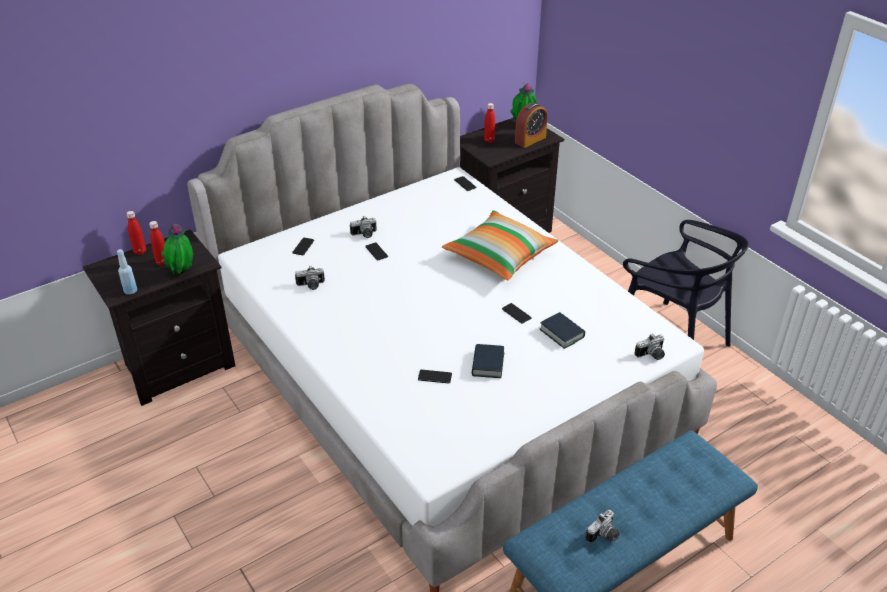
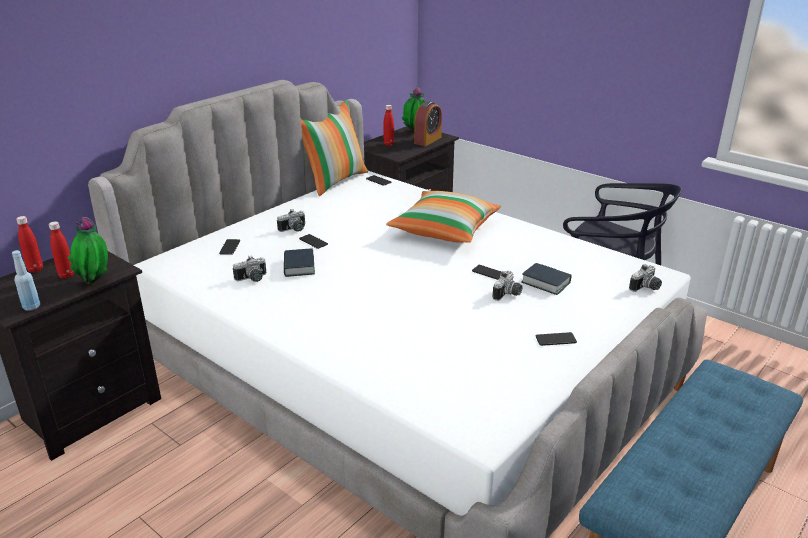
camera: 15 degrees left, 10 degrees down
phone [418,369,452,384] -> phone moved to [536,332,577,346]
book [472,344,505,378] -> book moved to [284,249,315,277]
camera [585,510,620,543] -> camera moved to [492,271,523,301]
none -> pillow [301,100,368,196]

